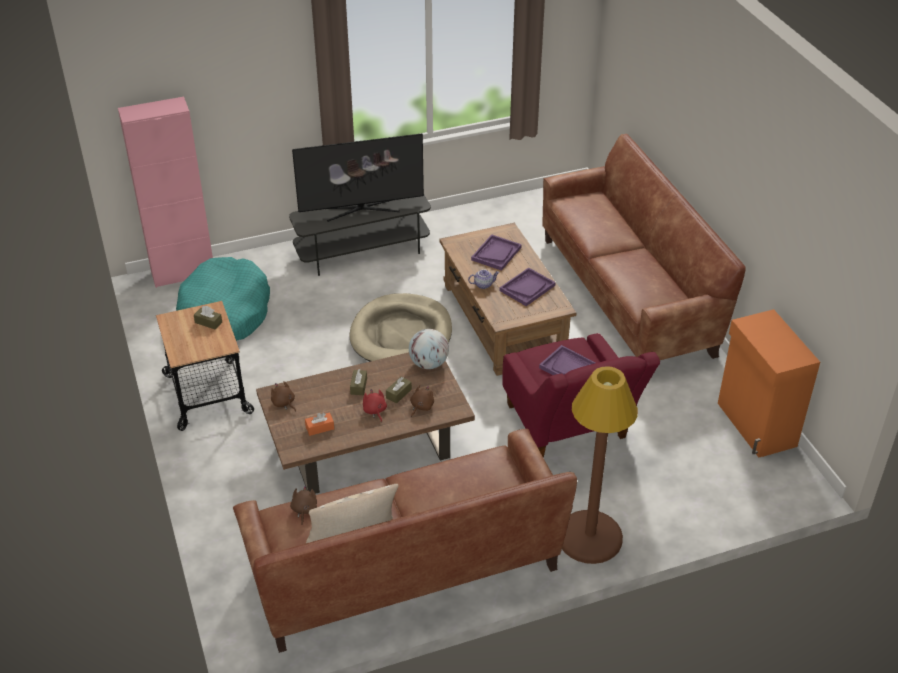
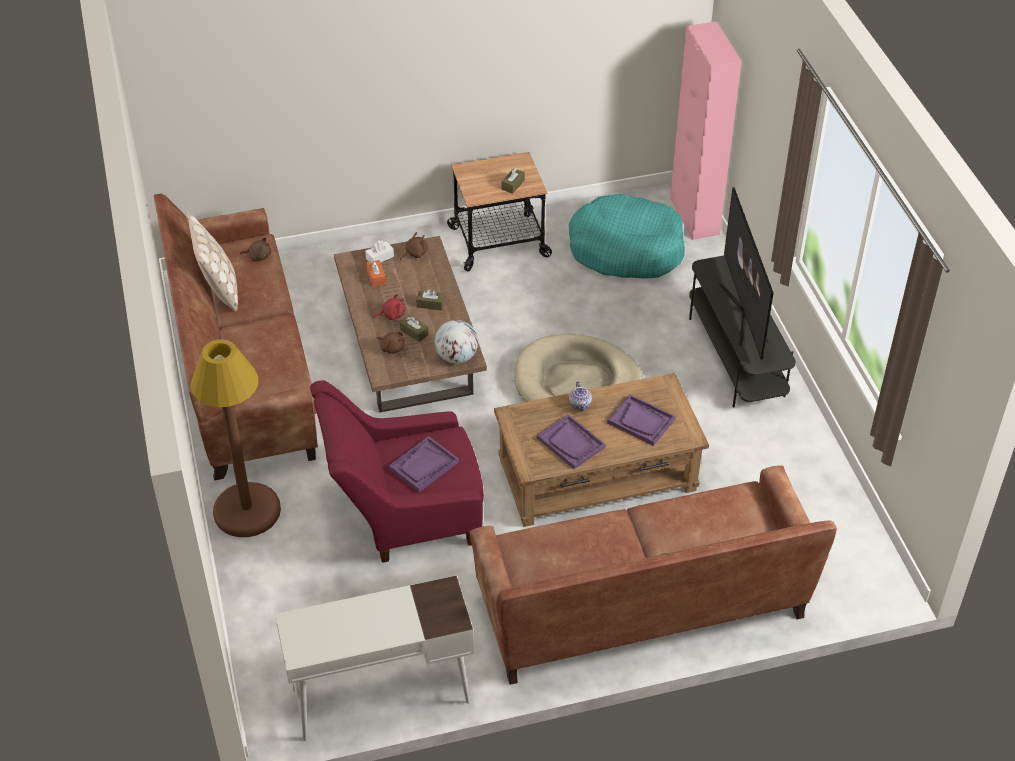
camera: 95 degrees right, 5 degrees up
orange cabinet [718,309,820,457] -> white desk [275,575,474,741]
none -> white tissue box [365,241,394,263]

